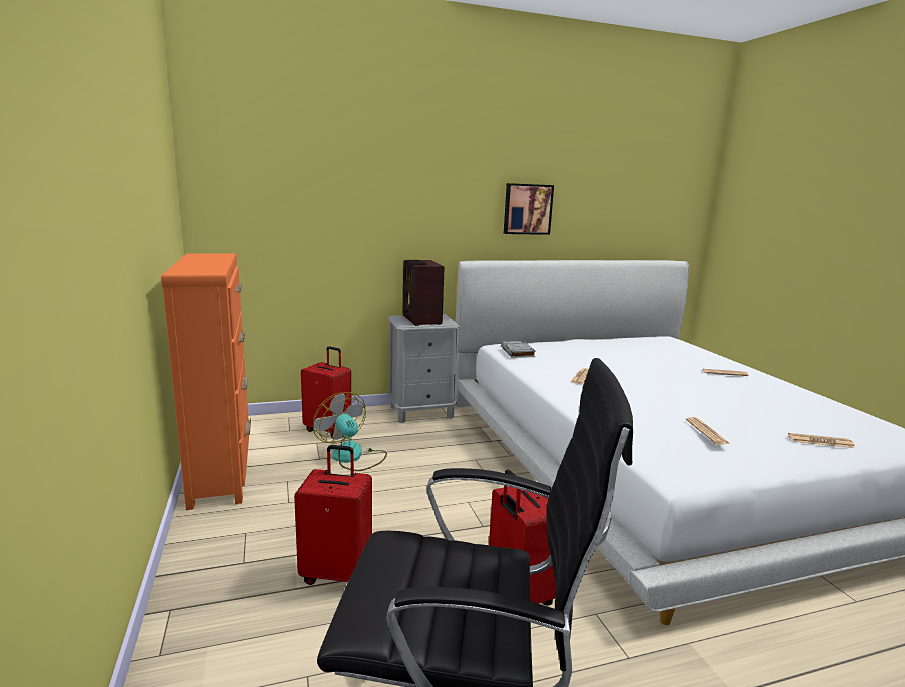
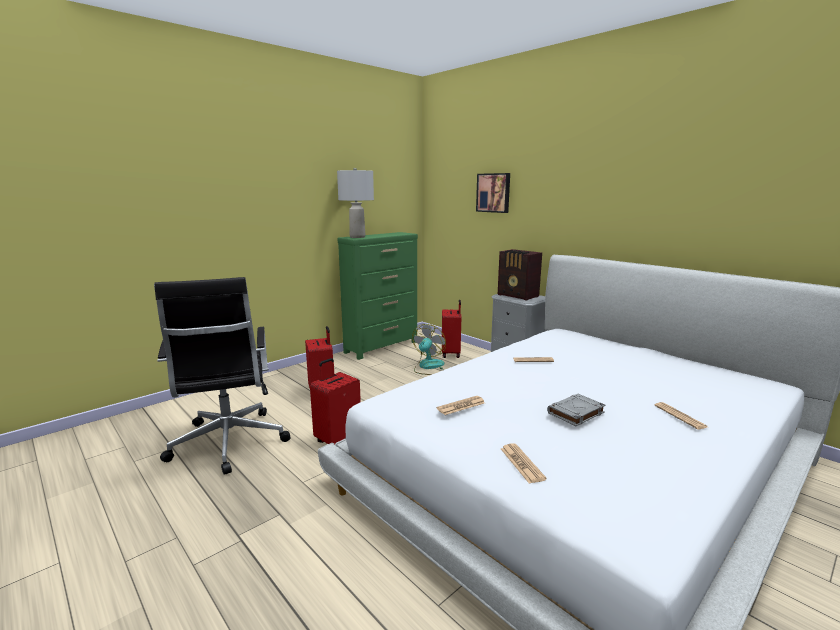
camera: 65 degrees right, 0 degrees up
orange dresser [161,253,251,510] -> green dresser [338,232,418,360]
radio [402,260,445,326] -> radio turned 90 degrees counterclockwise [498,249,542,300]
grey book [501,341,536,358] -> grey book moved to [547,394,606,426]
picture [504,183,554,235] -> picture moved to [476,173,510,213]
none -> grey table lamp [337,168,374,238]

